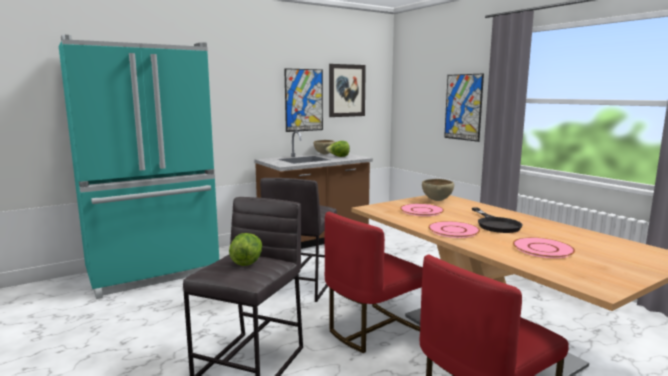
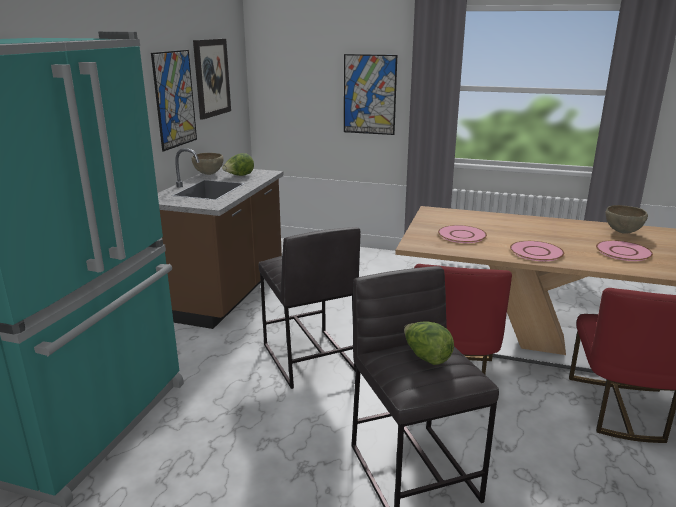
camera: 40 degrees left, 10 degrees up
brown bowl [422,179,454,201] -> brown bowl moved to [606,205,648,234]
black frying pan [472,207,523,233] -> none

